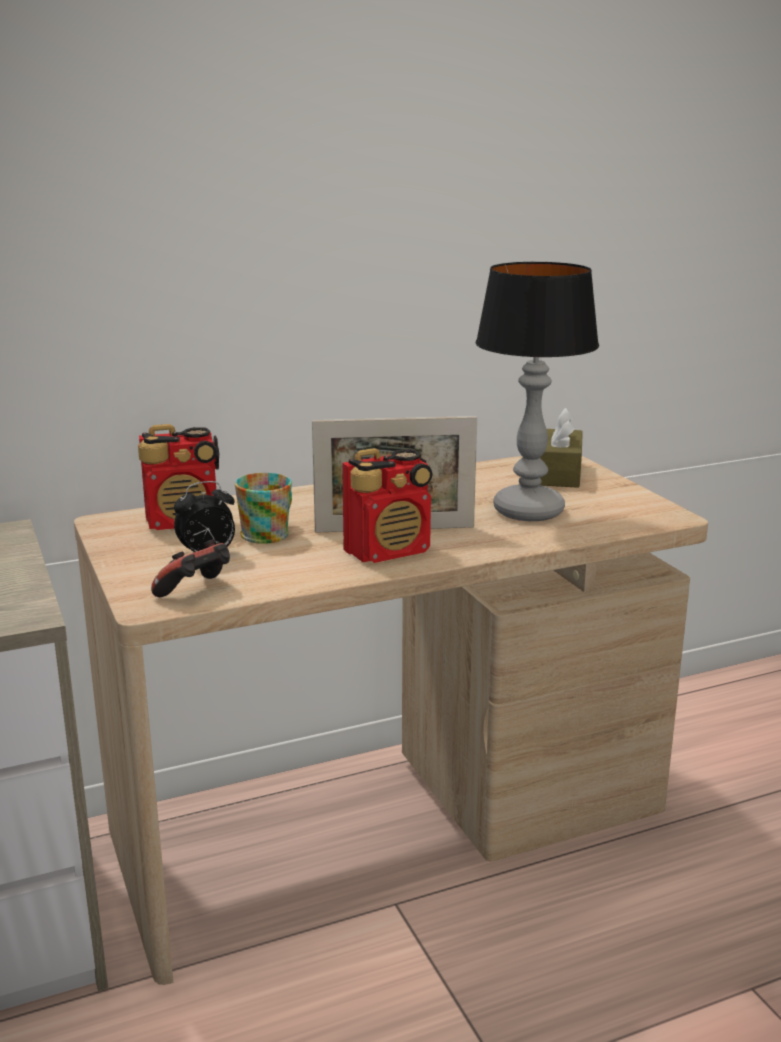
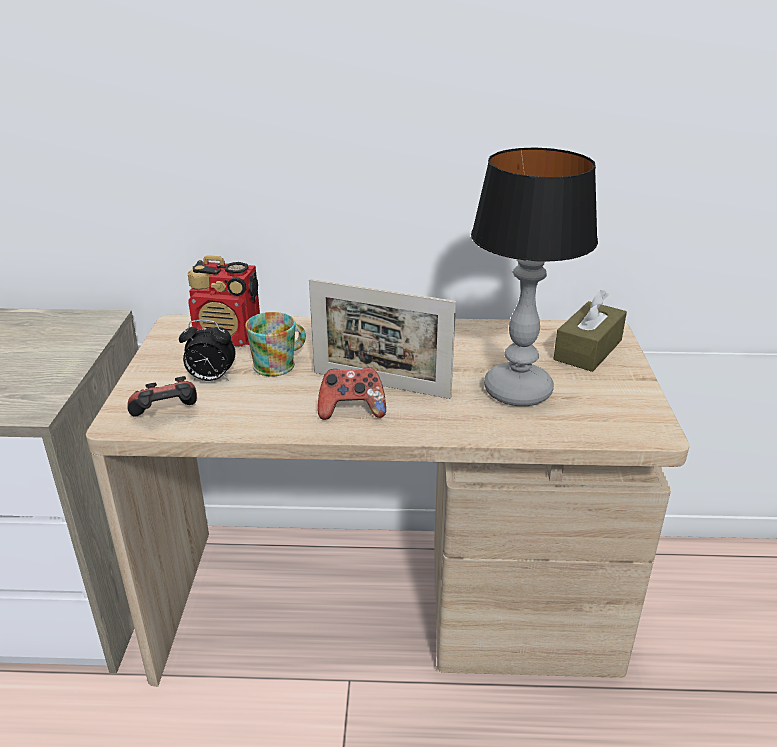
camera: 25 degrees right, 10 degrees up
radio [342,448,433,563] -> game controller [318,368,386,420]

